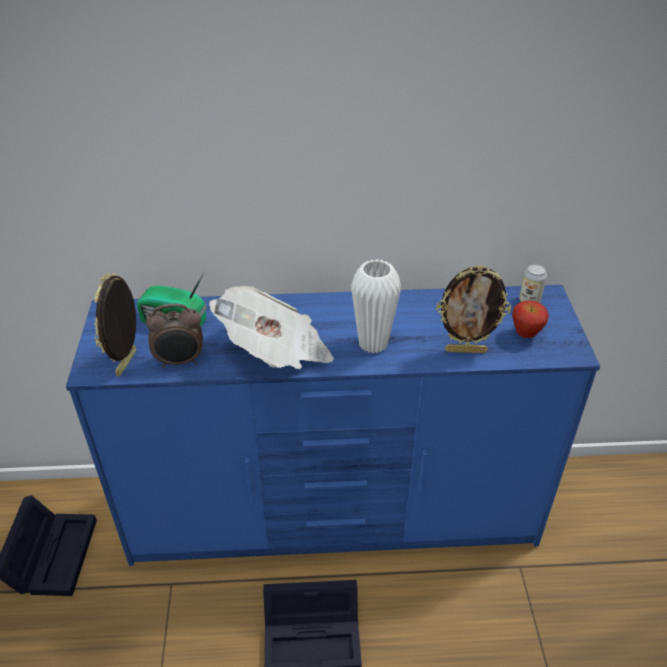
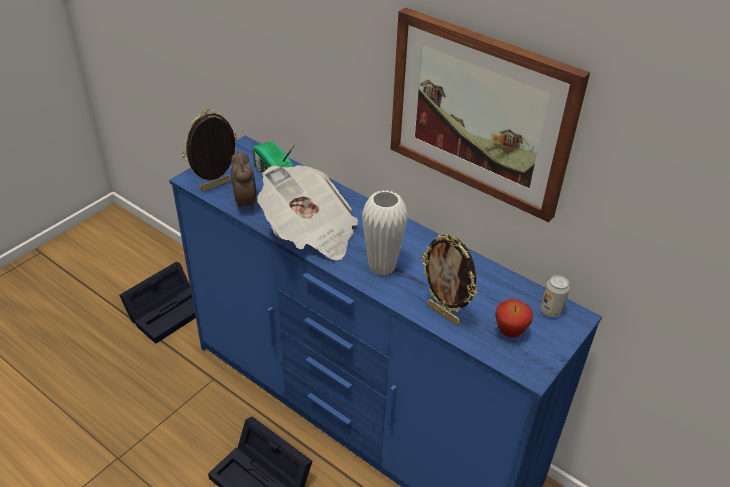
camera: 40 degrees right, 0 degrees up
alarm clock [146,303,203,368] -> alarm clock turned 135 degrees counterclockwise [231,150,256,211]
none -> picture [390,7,590,222]

